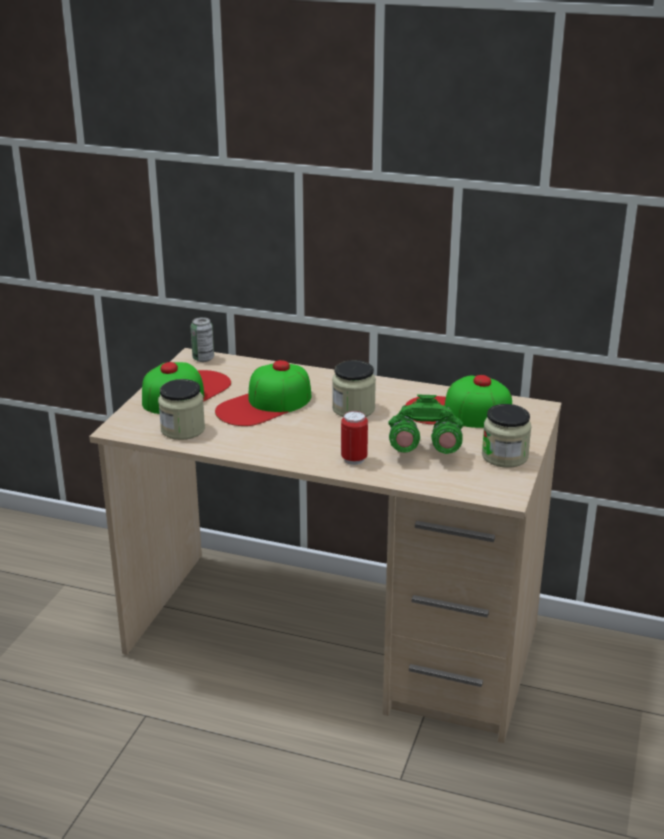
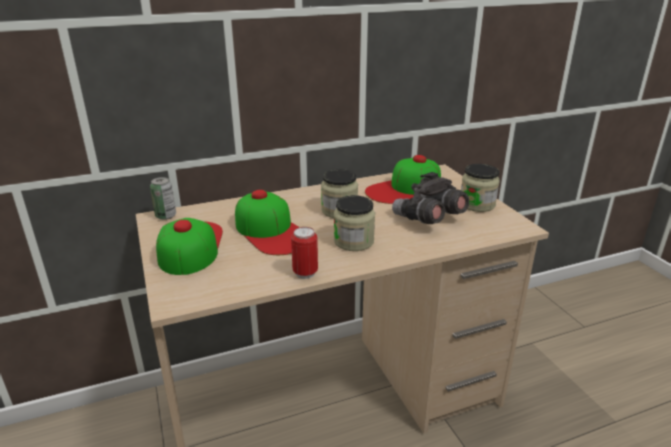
camera: 40 degrees left, 0 degrees up
jar [158,379,205,440] -> jar moved to [334,195,375,251]
cap [215,360,312,426] -> cap turned 45 degrees counterclockwise [235,190,299,255]
can [341,411,368,465] -> can moved to [291,227,318,279]
green binoculars [388,395,464,454] -> grey binoculars [392,172,469,224]

